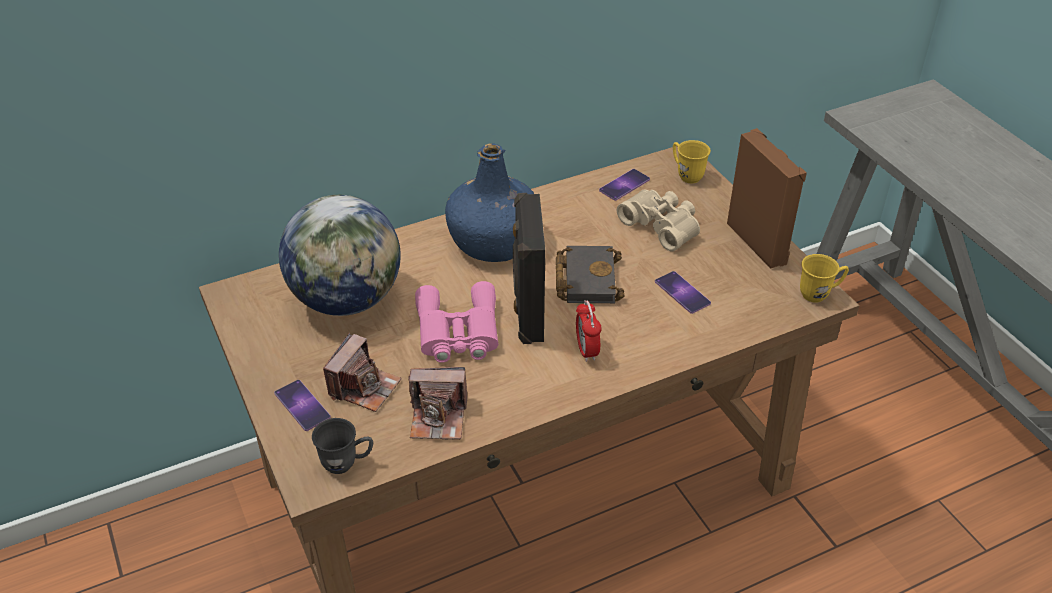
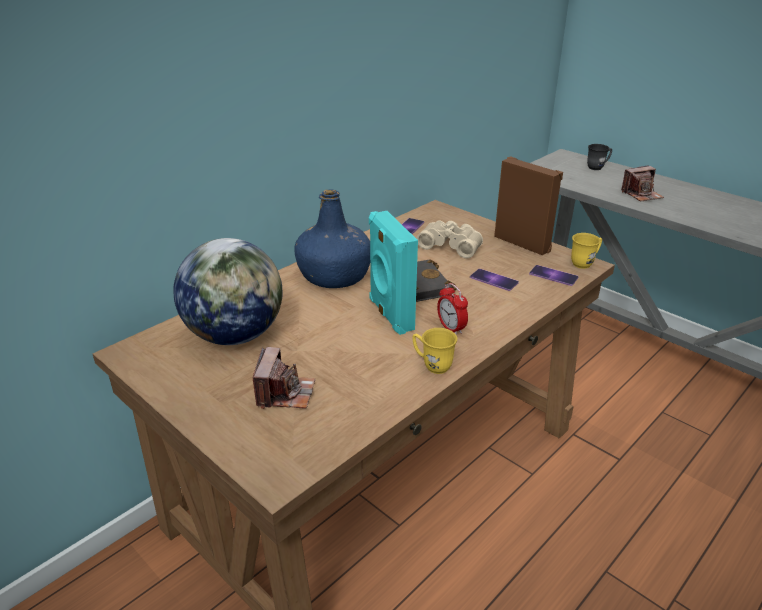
camera: 20 degrees left, 10 degrees down
phone [274,380,331,431] -> phone moved to [529,265,579,286]
grey mug [312,418,373,474] -> grey mug moved to [587,144,612,170]
camera [408,367,467,440] -> camera moved to [621,165,664,202]
pink binoculars [415,281,498,363] -> none
black speaker [513,193,545,344] -> turquoise speaker [369,211,418,335]
yellow mug [673,140,711,183] -> yellow mug moved to [412,328,457,374]

